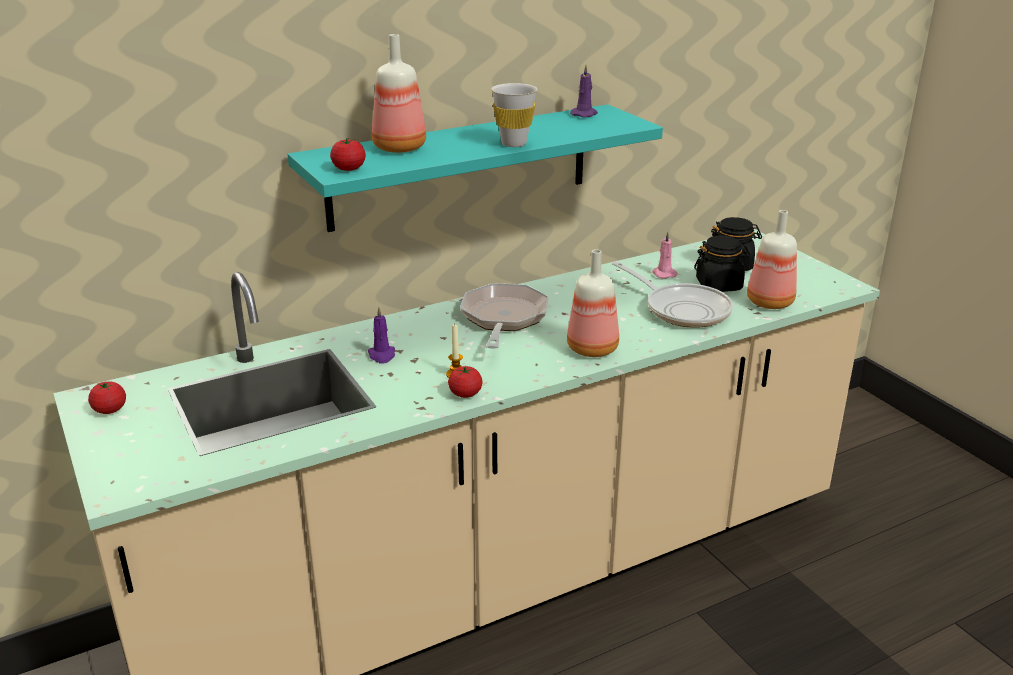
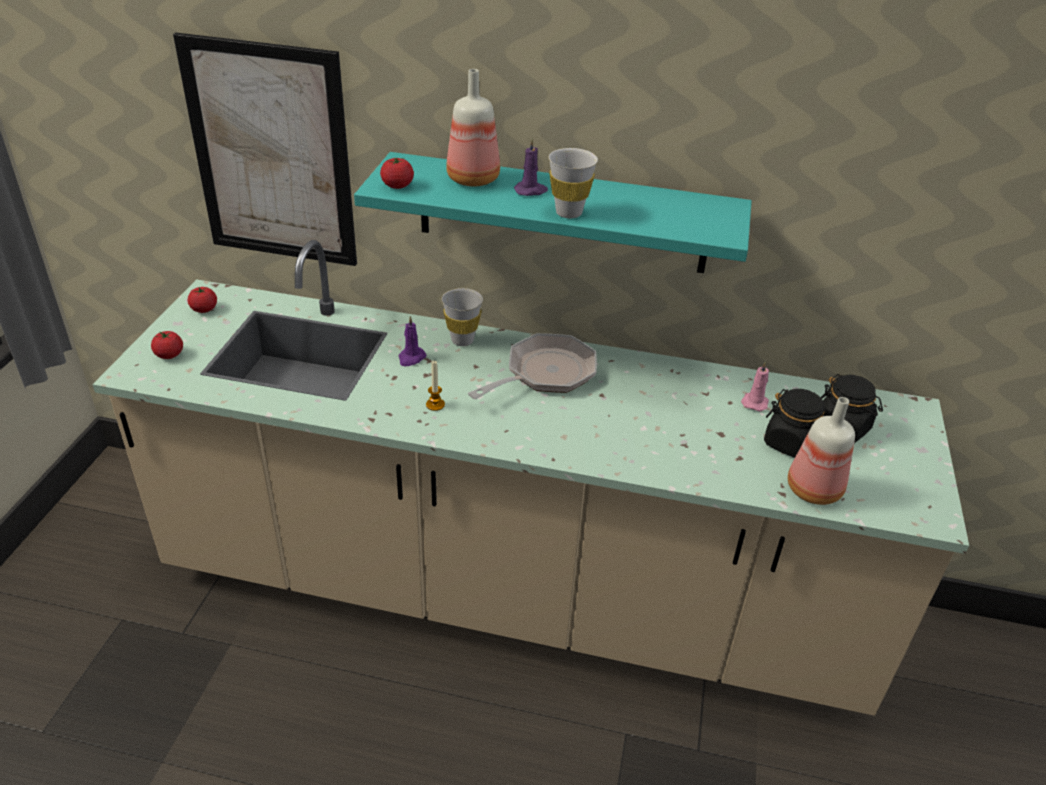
camera: 40 degrees right, 10 degrees up
tomato [448,366,483,398] -> tomato moved to [151,331,183,359]
bottle [567,249,619,357] -> none
purple candle [570,65,598,118] -> purple candle moved to [514,138,548,196]
frying pan [612,261,733,328] -> none
none -> picture [173,33,357,266]
none -> white cup [442,288,483,346]

